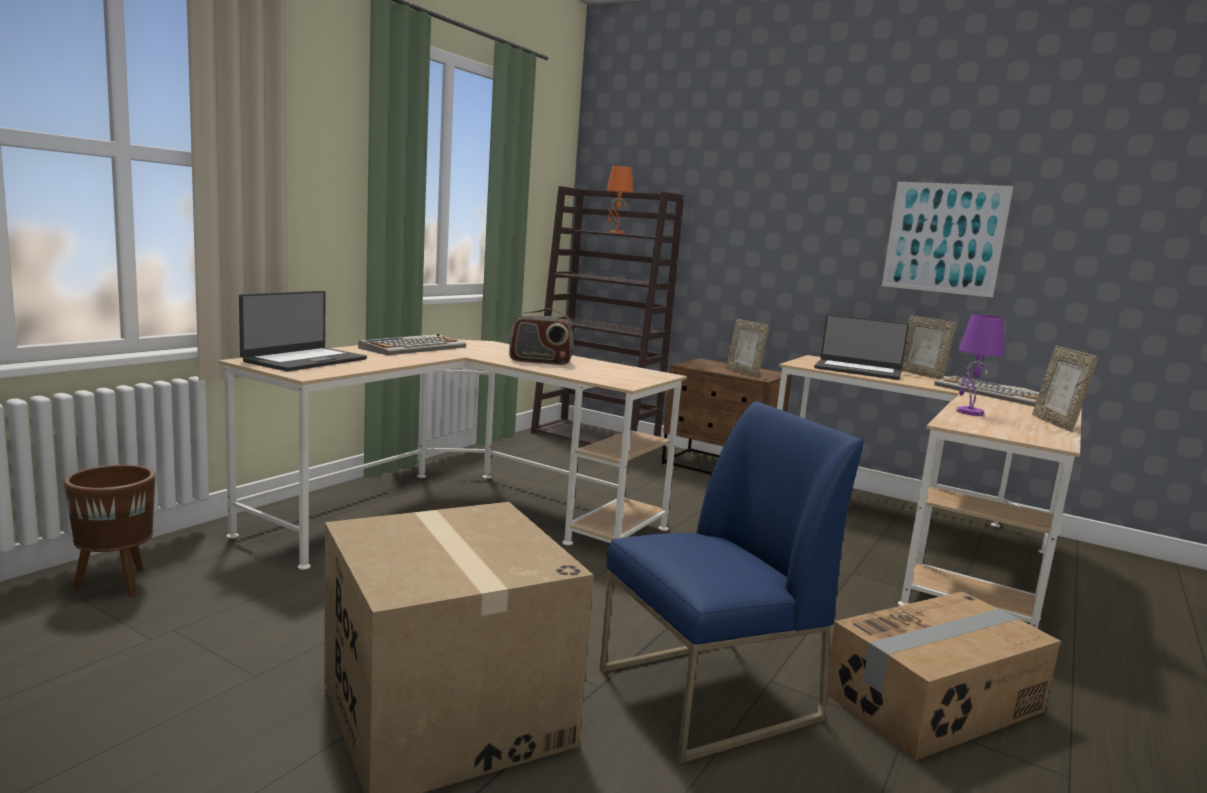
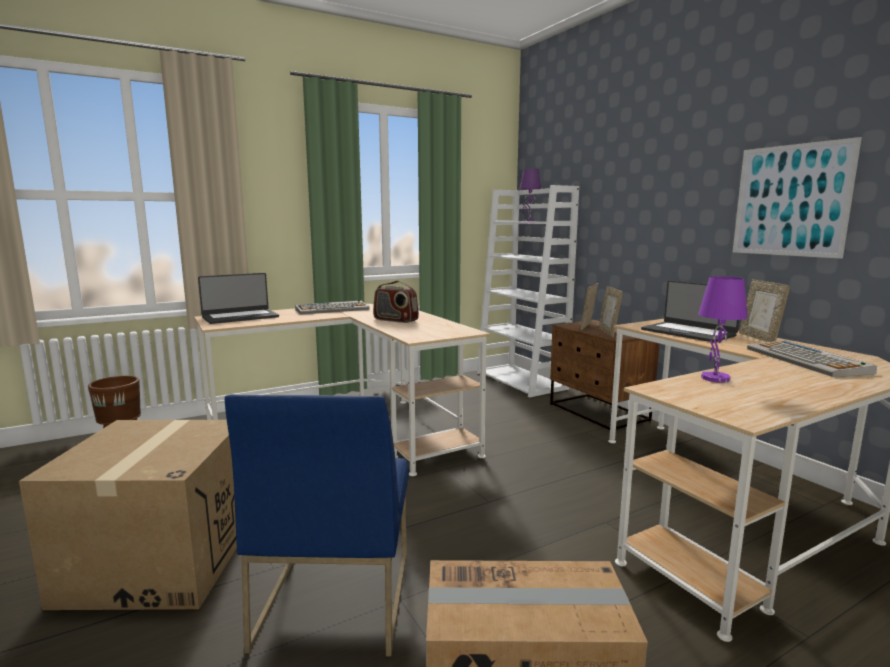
camera: 30 degrees right, 0 degrees up
brown bookcase [531,186,684,445] -> white bookcase [477,185,579,397]
blue chair [599,401,864,763] -> blue chair turned 90 degrees clockwise [225,394,409,656]
orange table lamp [606,166,634,234] -> purple table lamp [520,169,541,222]
picture frame [1032,346,1099,432] -> picture frame moved to [580,283,598,330]

